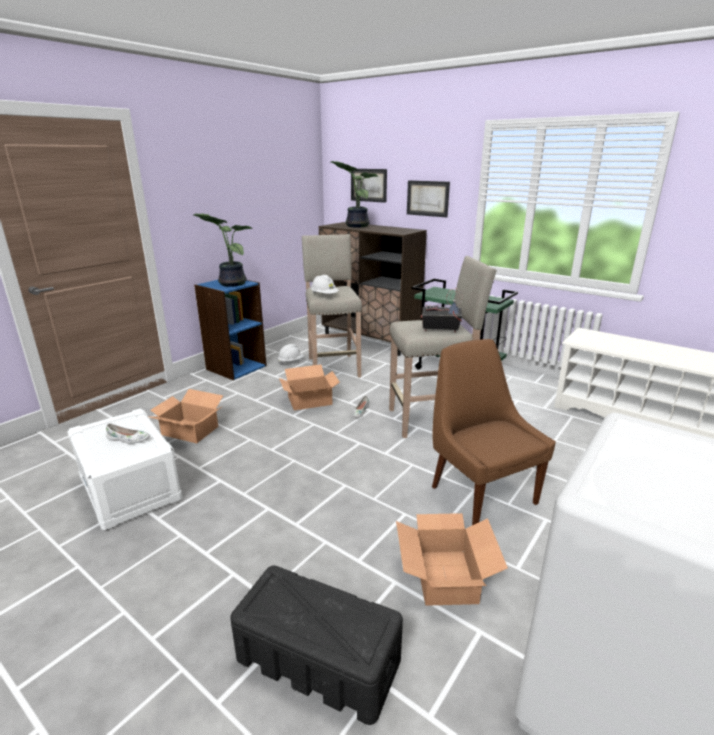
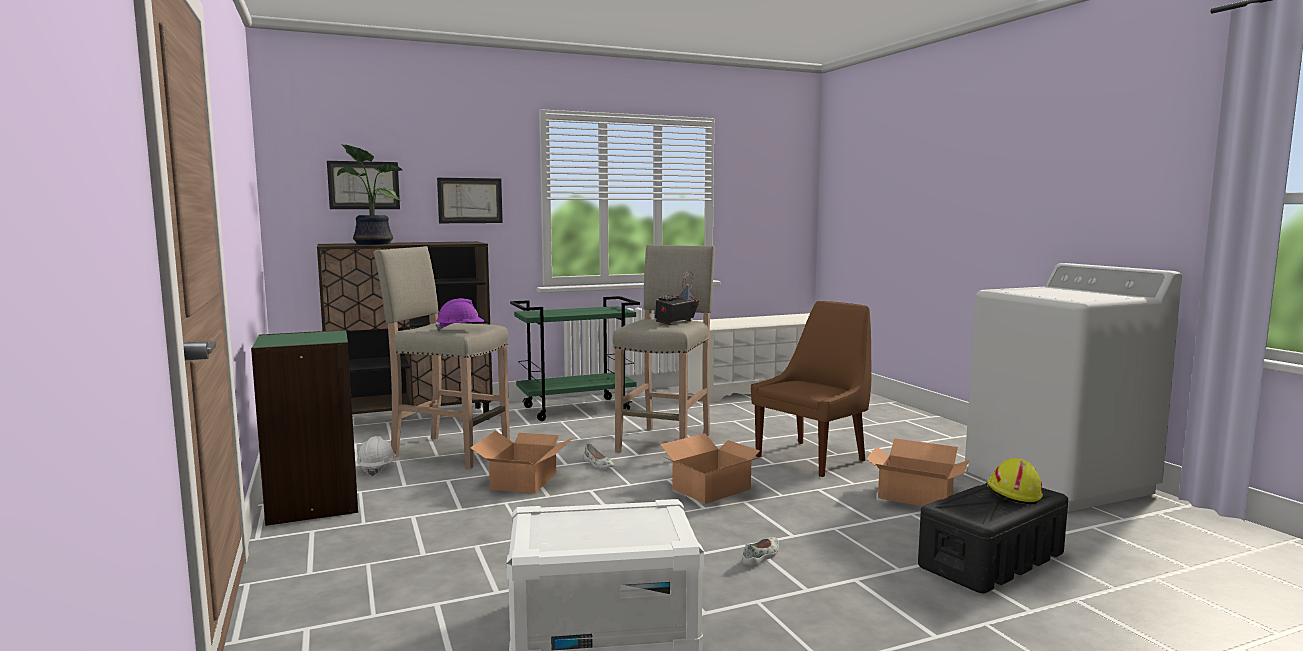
camera: 60 degrees left, 15 degrees down
white shoe [106,423,150,444] -> white shoe moved to [742,537,779,567]
cardboard box [148,389,223,443] -> cardboard box moved to [660,433,766,504]
potted plant [194,214,254,287] -> none
blue bookcase [194,280,267,380] -> green bookcase [251,330,358,526]
white hard hat [311,275,339,294] -> purple hard hat [436,298,484,331]
brown chair [432,339,556,525] -> brown chair turned 135 degrees clockwise [751,301,872,477]
none -> yellow hard hat [987,458,1043,504]

